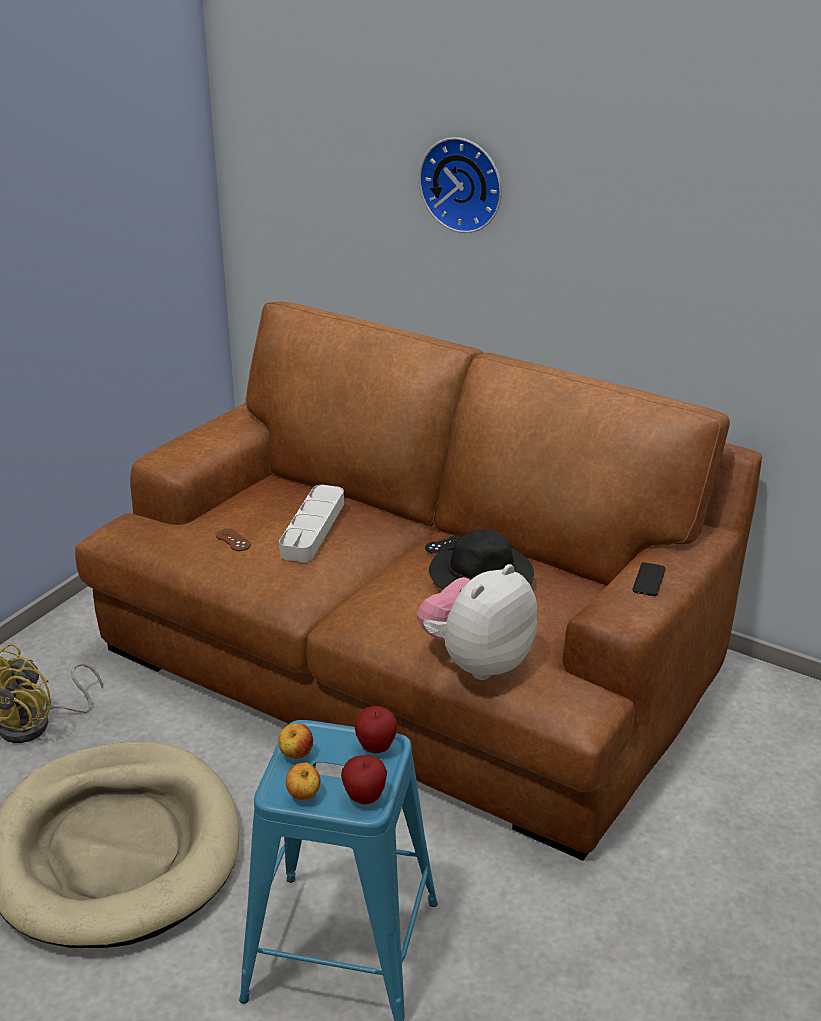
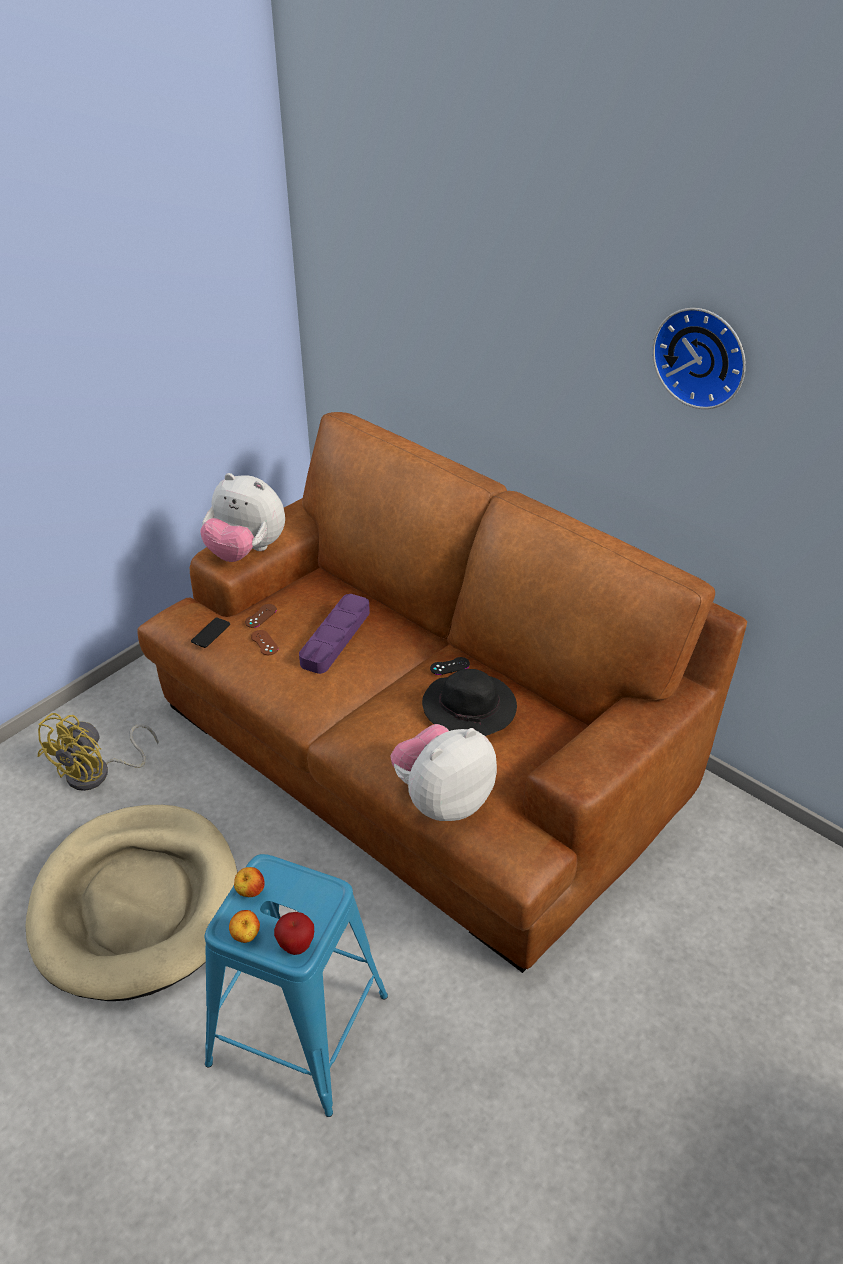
camera: 10 degrees right, 10 degrees up
grey tray [279,485,344,562] -> purple tray [299,594,370,674]
apple [355,706,397,754] -> none
wall clock [419,137,502,233] -> wall clock moved to [652,308,746,409]
phone [632,562,666,596] -> phone moved to [191,617,230,648]
none -> plush toy [200,473,285,562]
none -> brown game controller [245,604,277,628]

